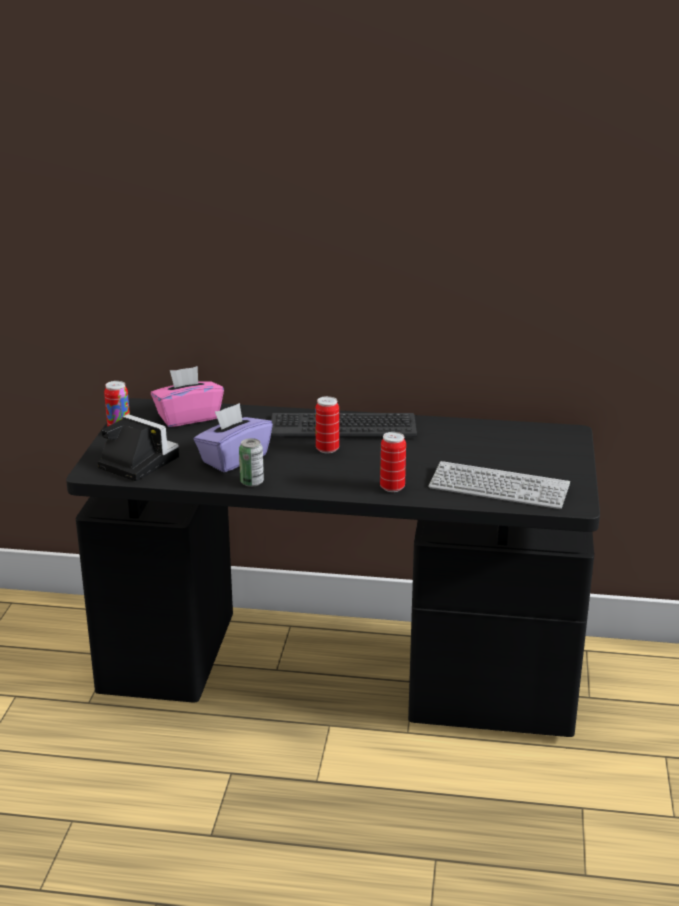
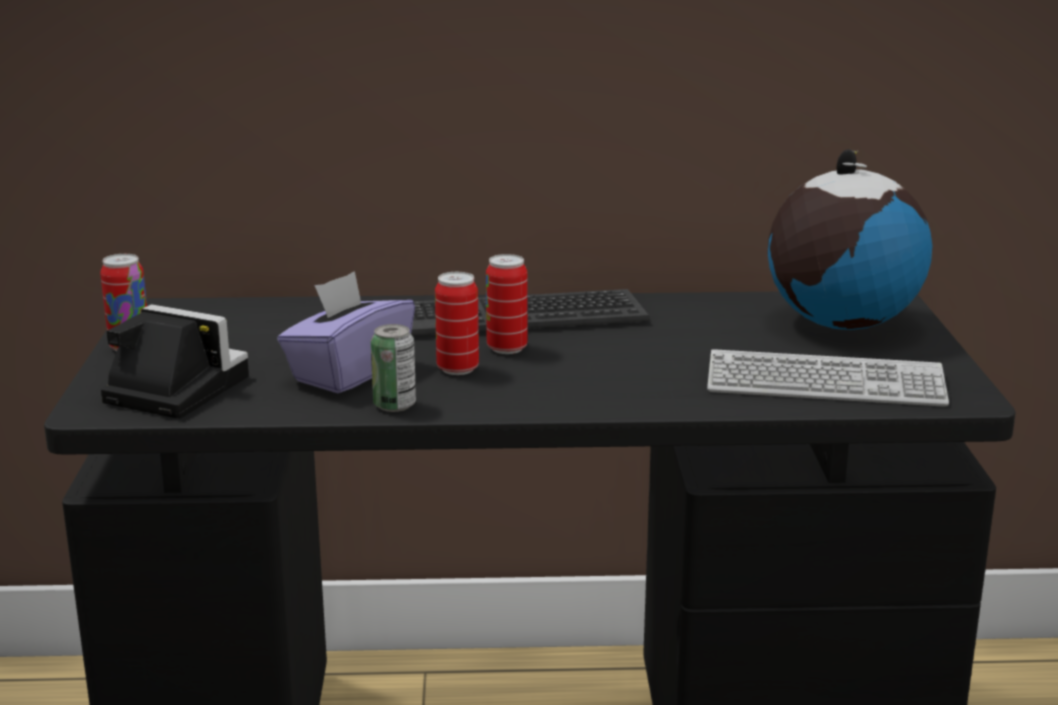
camera: 10 degrees left, 5 degrees down
pink tissue box [151,366,224,427] -> none
can [380,432,406,492] -> can moved to [435,272,479,375]
none -> globe [768,149,932,330]

